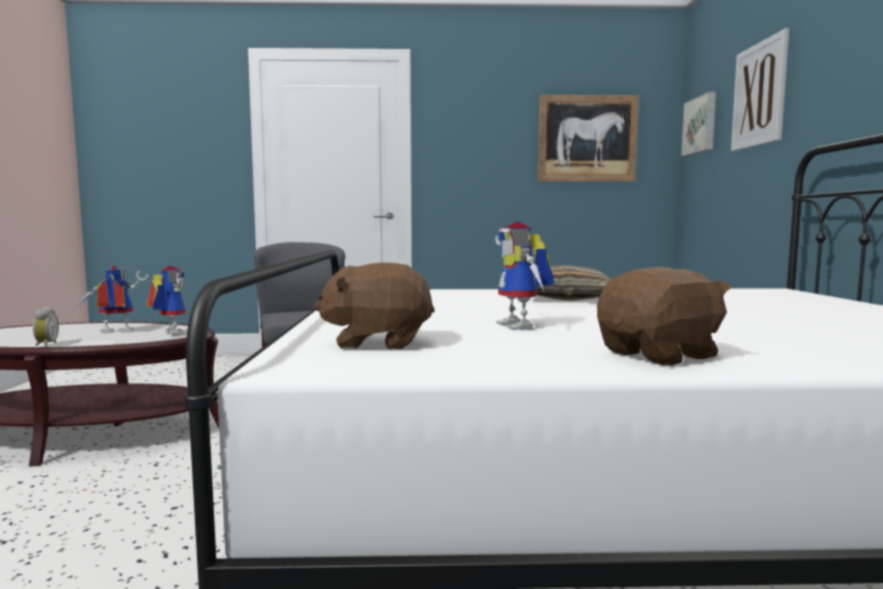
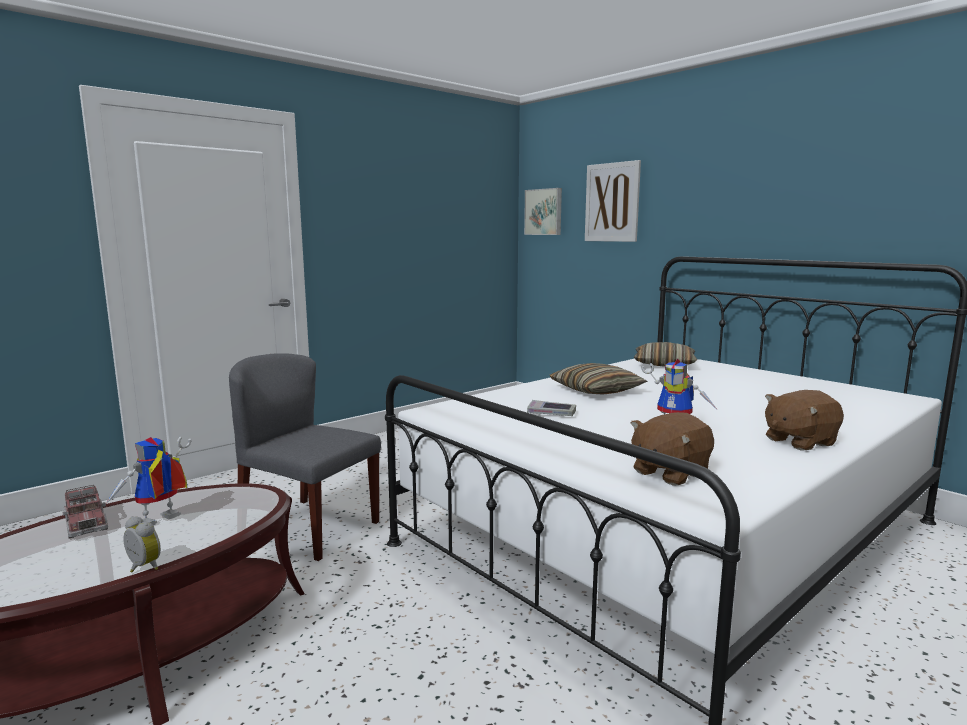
camera: 40 degrees left, 5 degrees up
toy robot [147,266,187,336] -> none
picture [538,95,639,182] -> none
brown plush toy [597,267,732,365] -> brown plush toy turned 135 degrees counterclockwise [765,390,844,450]
none -> toy truck [63,485,108,539]
none -> book [527,400,576,416]
none -> pillow [634,342,697,367]

